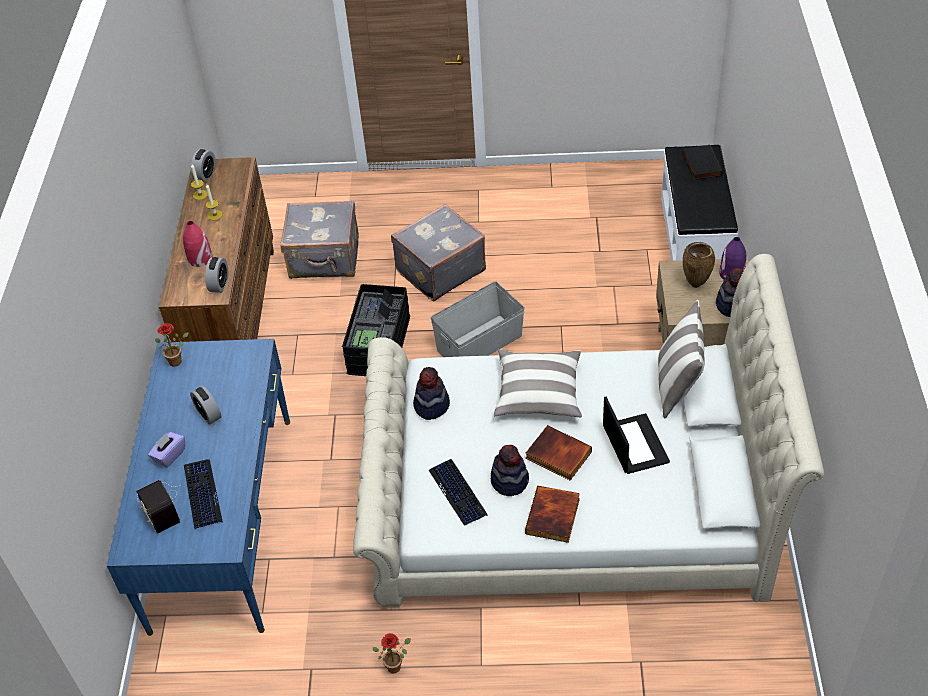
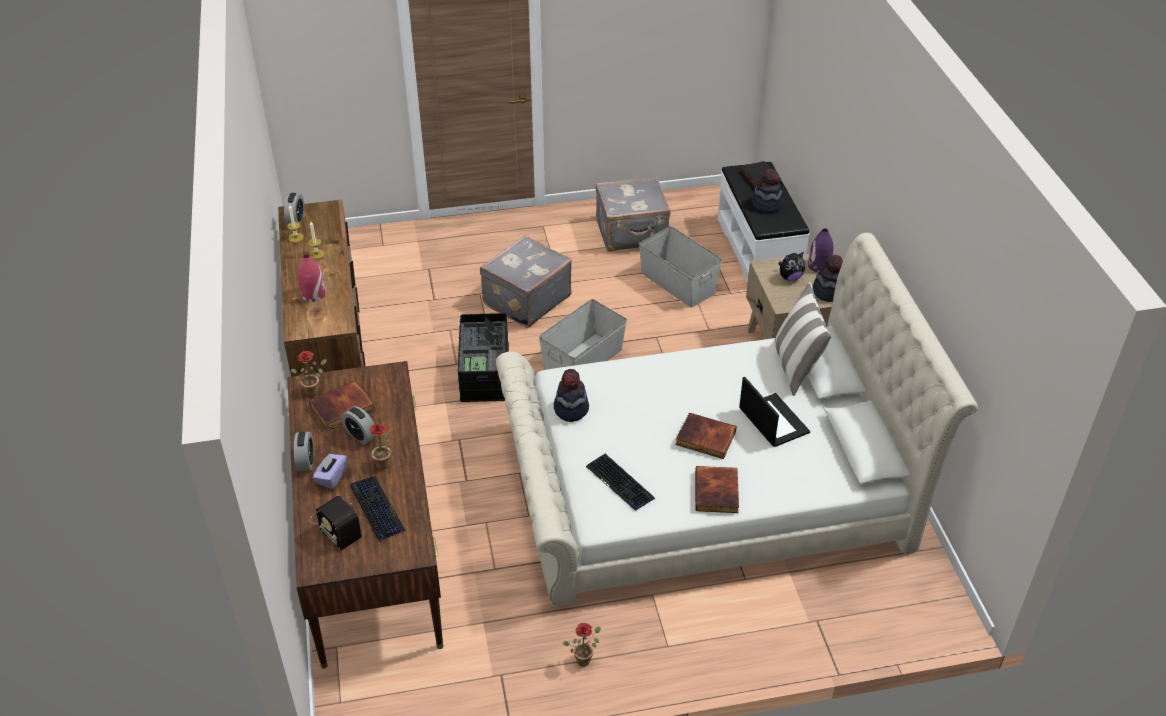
camera: 15 degrees left, 5 degrees down
blue desk [107,339,290,636] -> brown desk [287,361,443,668]
alarm clock [205,257,228,293] -> alarm clock moved to [294,432,314,471]
grey suitcase [280,201,359,279] -> grey suitcase moved to [596,176,670,252]
hat [491,445,529,496] -> hat moved to [752,169,783,213]
pillow [494,349,582,417] -> none
brown vase [683,242,715,288] -> plush toy [778,252,805,281]
none -> book [309,381,375,431]
none -> potted plant [366,423,392,470]
none -> grey storage box [639,226,722,308]

